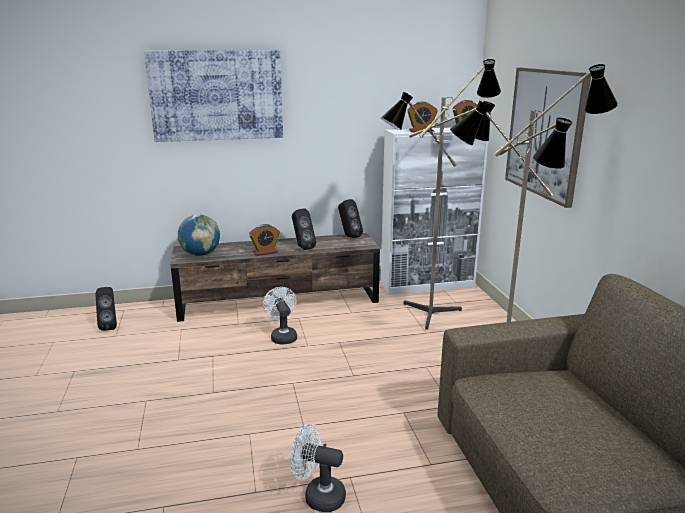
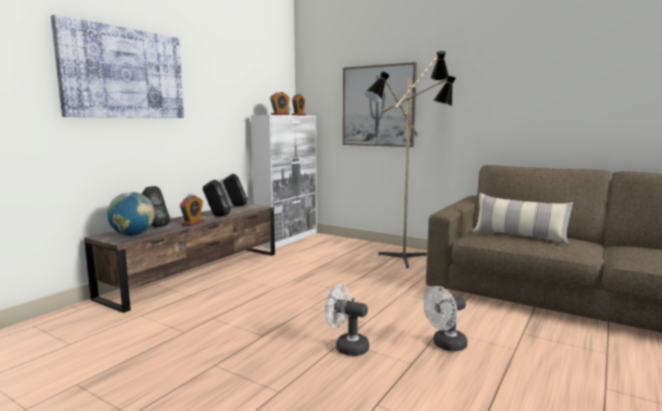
camera: 45 degrees left, 10 degrees down
black speaker [96,287,117,331] -> black speaker moved to [141,186,170,227]
white fan [263,287,297,345] -> white fan moved to [325,284,369,356]
floor lamp [381,59,501,330] -> none
none -> pillow [473,193,574,244]

